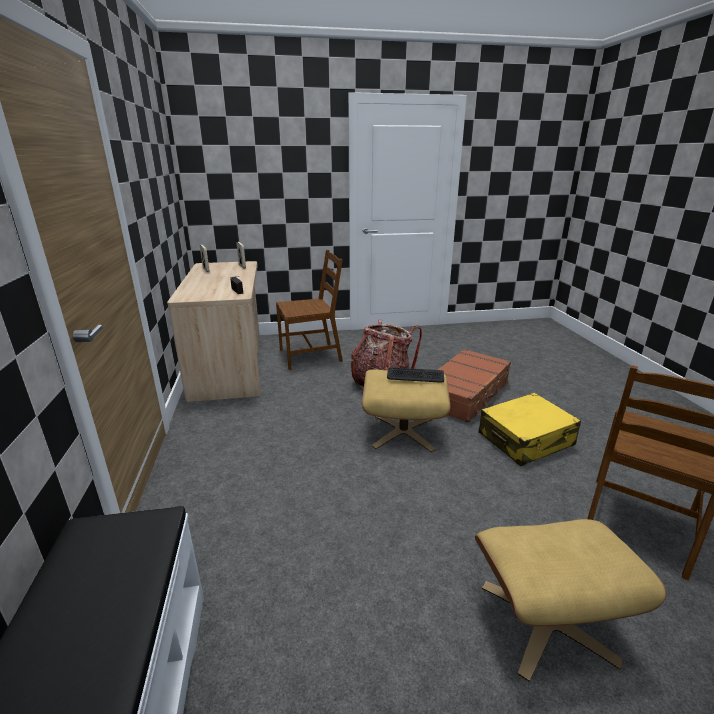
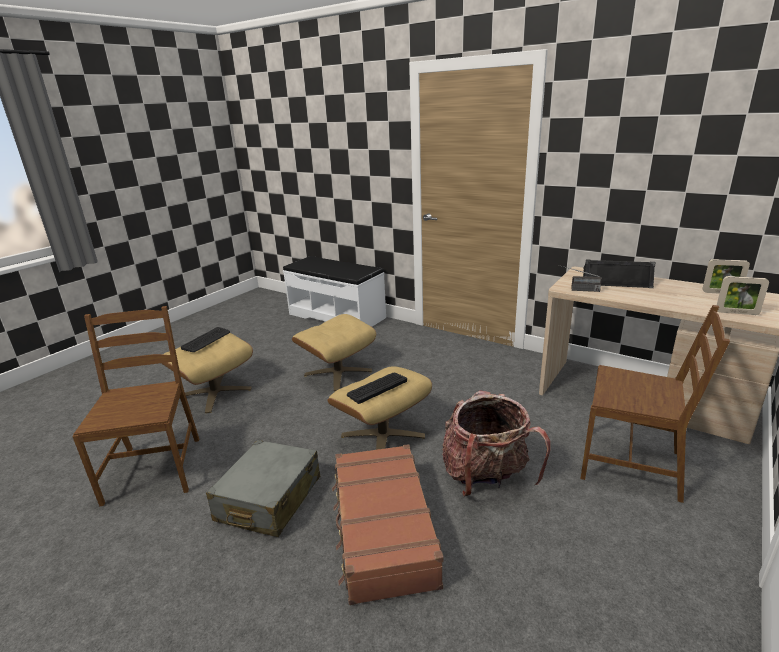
camera: 135 degrees right, 0 degrees up
brown chair [276,250,343,370] -> brown chair turned 90 degrees counterclockwise [581,305,730,503]
yellow suitcase [478,393,581,466] -> grey suitcase [206,440,320,537]
none -> keyboard [181,327,230,352]
none -> beige ottoman [292,314,376,391]
none -> black speaker [583,259,655,288]

